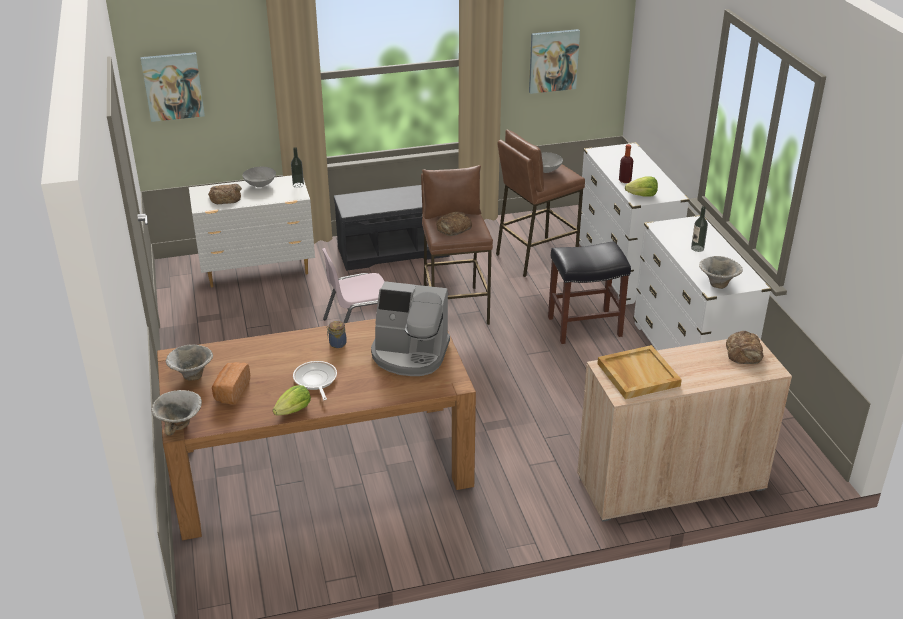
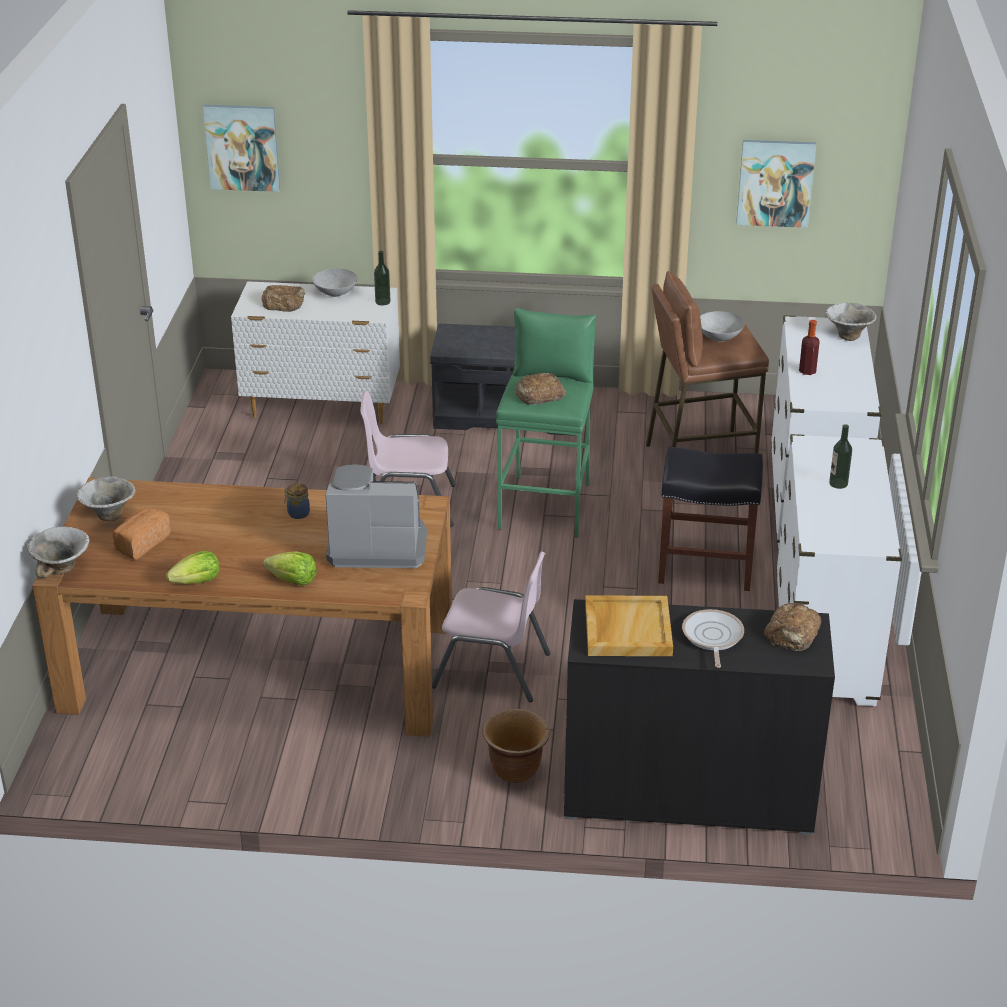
camera: 20 degrees right, 0 degrees up
frying pan [293,361,337,400] -> frying pan moved to [682,609,744,668]
coffee machine [371,281,450,376] -> coffee machine turned 150 degrees clockwise [326,464,427,568]
brown stool [421,165,493,325] -> green stool [496,308,596,537]
beige cabinet [577,337,792,522] -> black cabinet [564,599,835,835]
lettuce [625,176,658,196] -> lettuce moved to [263,551,317,585]
bowl [699,256,743,289] -> bowl moved to [825,303,877,341]
none -> pink chair [432,552,550,702]
none -> brown planter [482,709,550,783]

